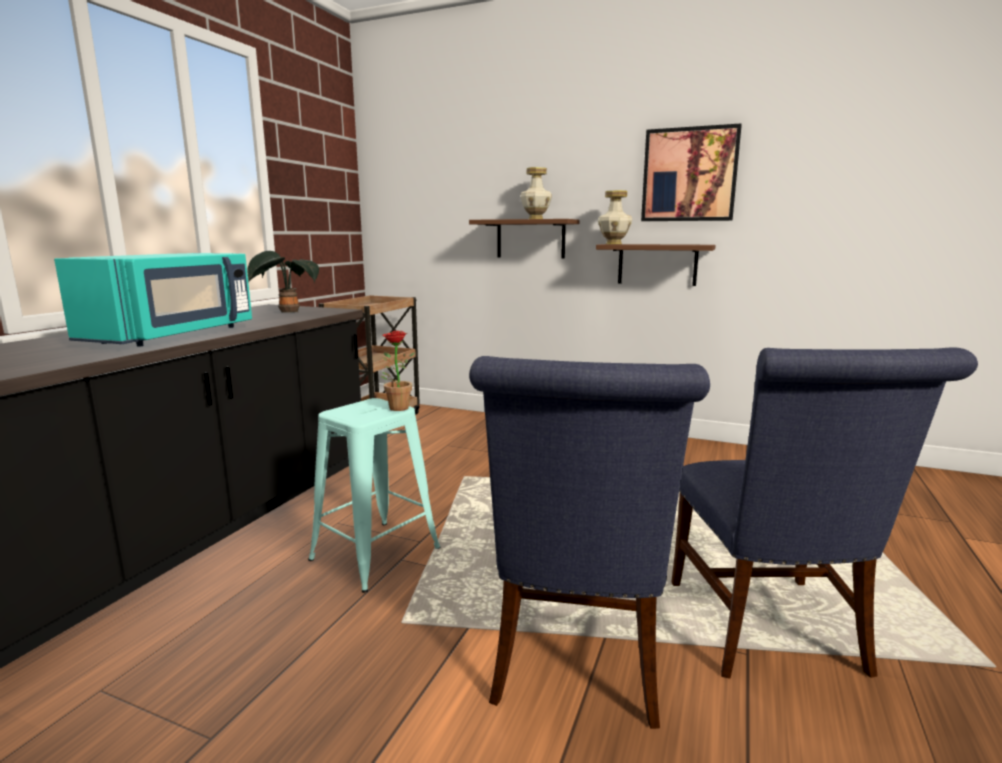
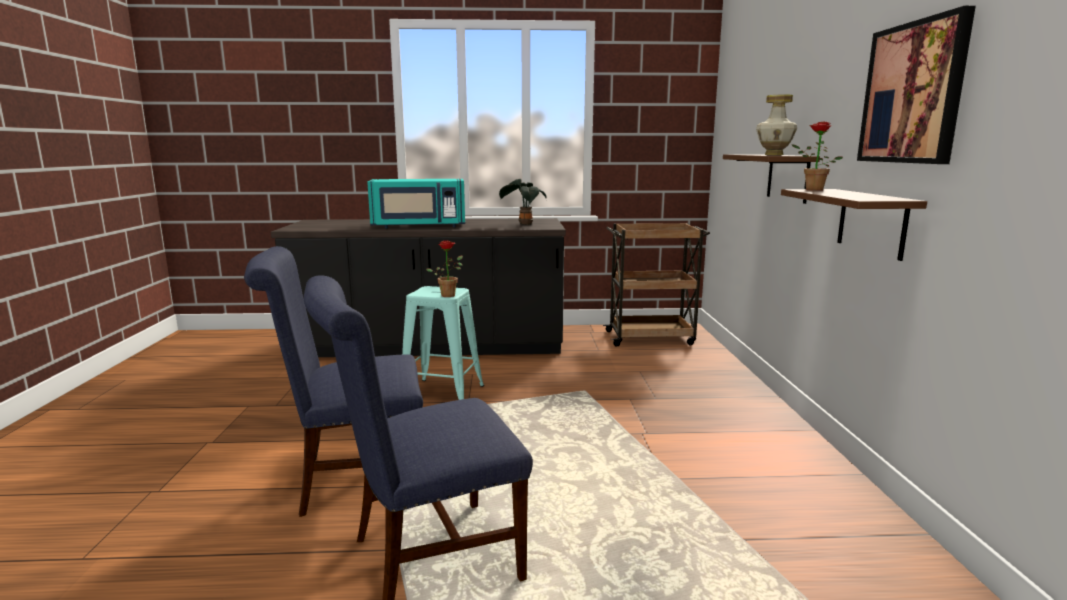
camera: 65 degrees right, 0 degrees up
vase [598,190,632,244] -> potted plant [792,122,843,190]

